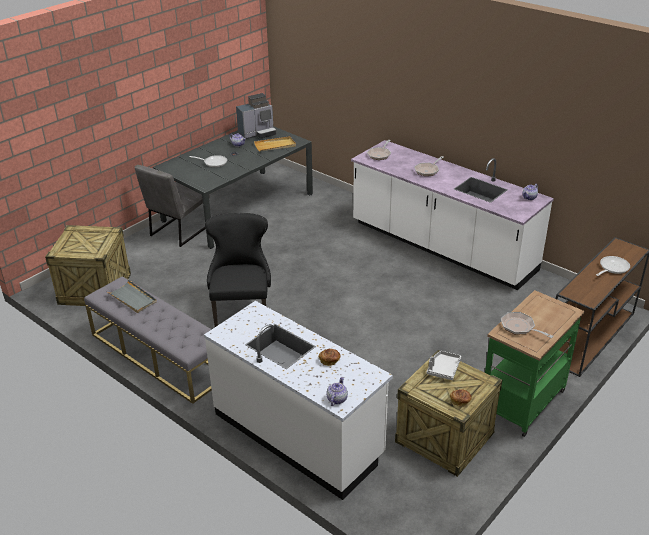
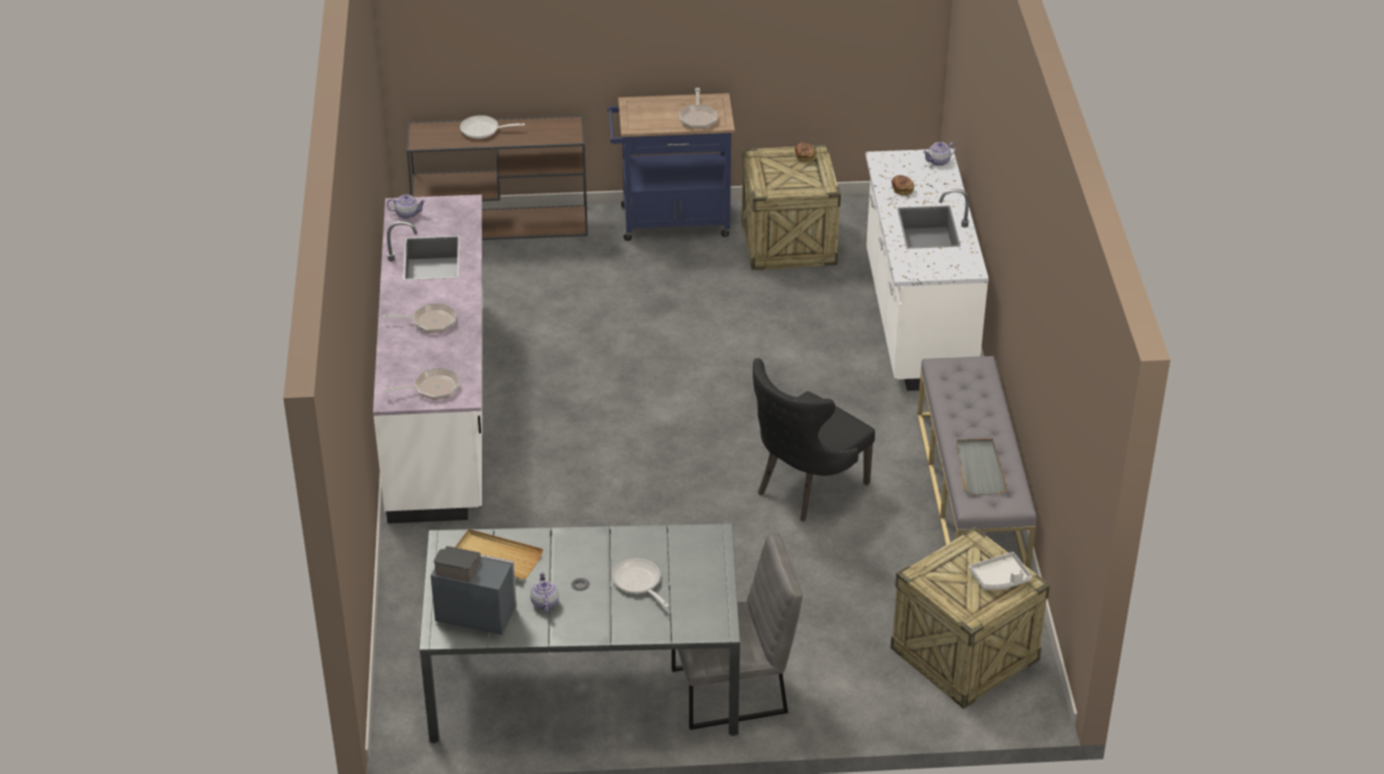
camera: 135 degrees left, 5 degrees up
grey tray [427,351,461,380] -> grey tray moved to [969,552,1032,590]
green cart [485,290,585,437] -> blue cart [607,93,735,241]

